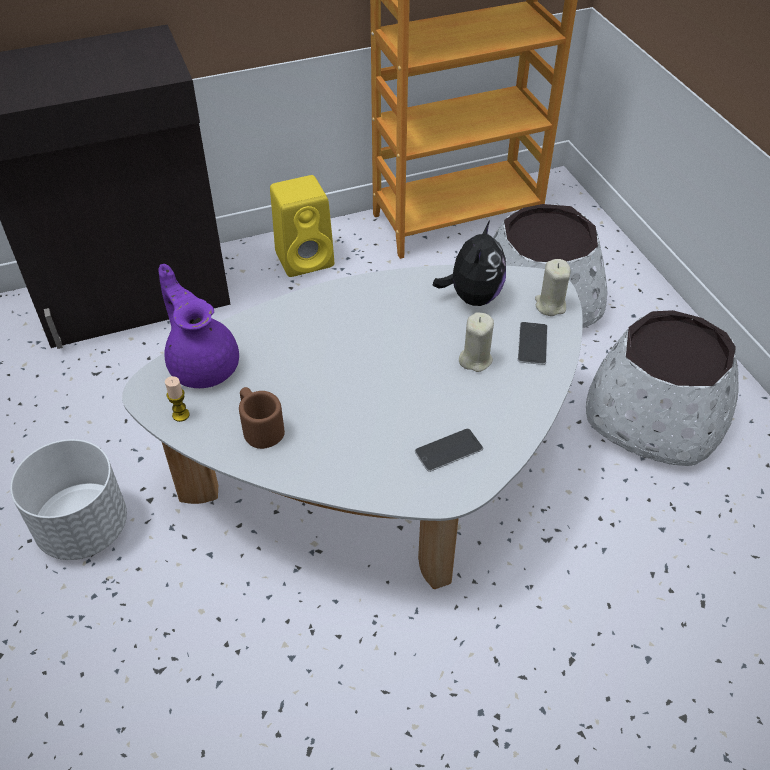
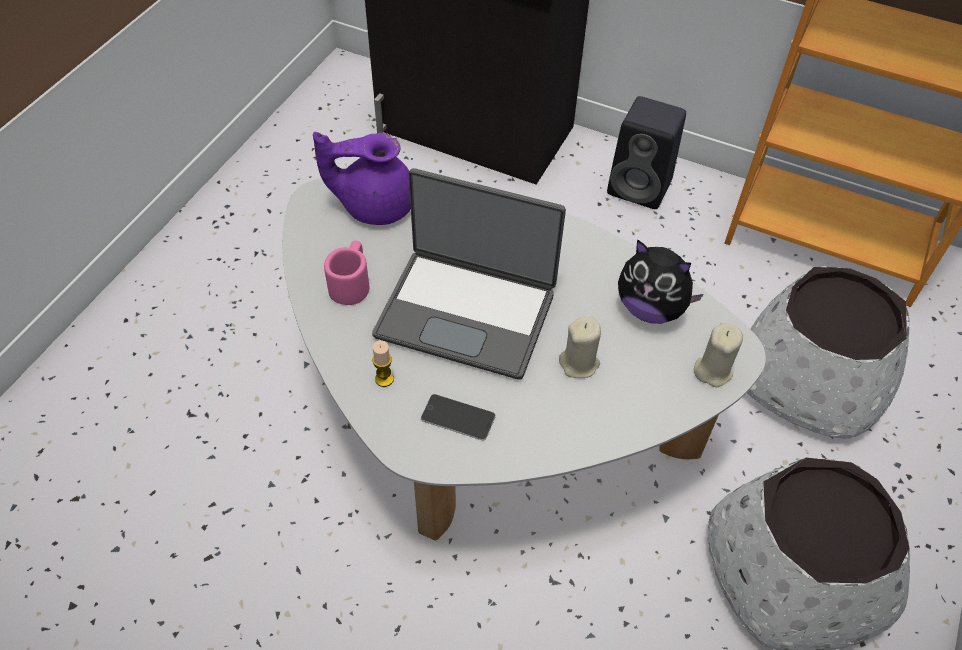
camera: 45 degrees right, 5 degrees up
white planter [10,439,127,560] -> none
purple teapot [159,264,239,388] -> purple teapot turned 105 degrees counterclockwise [313,132,411,225]
candle [165,376,190,422] -> candle moved to [372,340,394,387]
brown mug [239,387,285,449] -> pink mug [324,241,369,305]
yellow speaker [270,175,334,277] -> black speaker [607,96,686,209]
plush toy [433,221,506,306] -> plush toy turned 60 degrees clockwise [618,239,704,324]
phone [518,322,547,365] -> none
none -> laptop [372,168,566,380]

